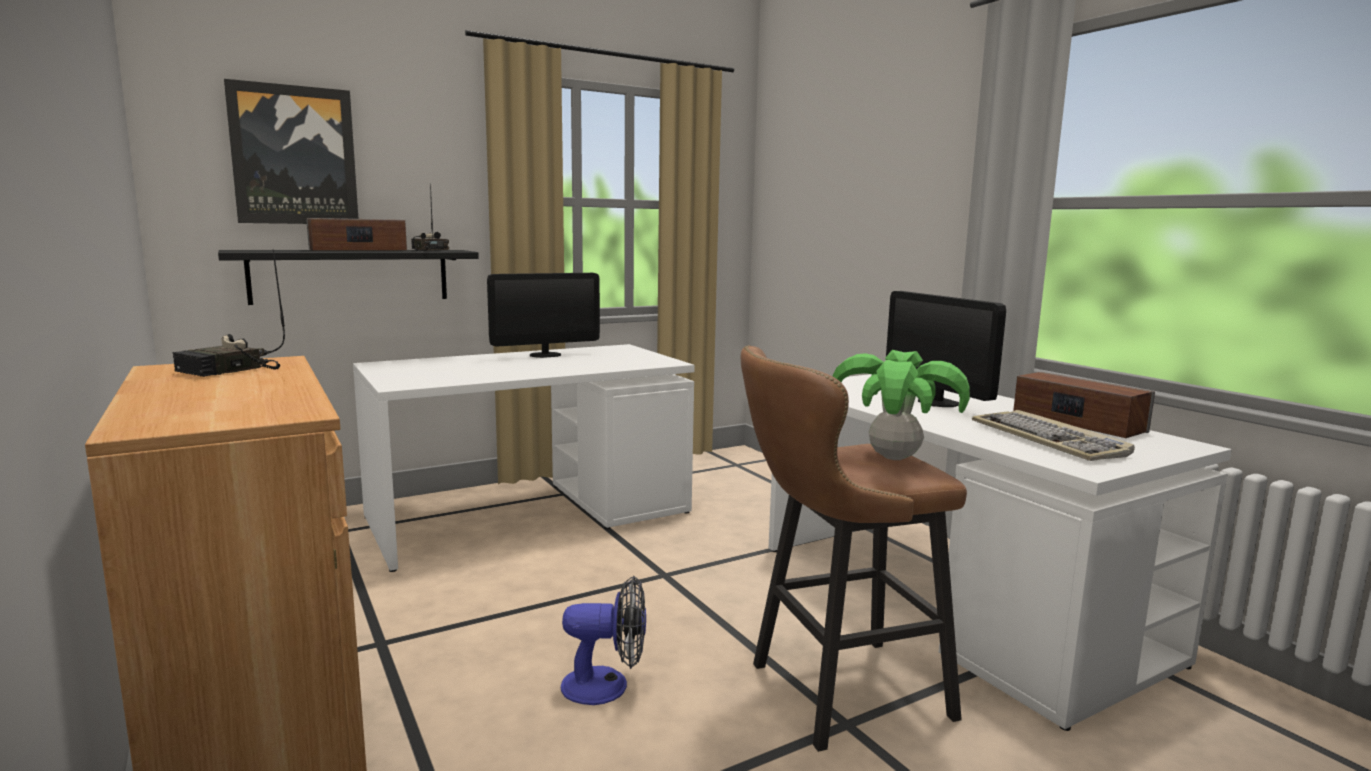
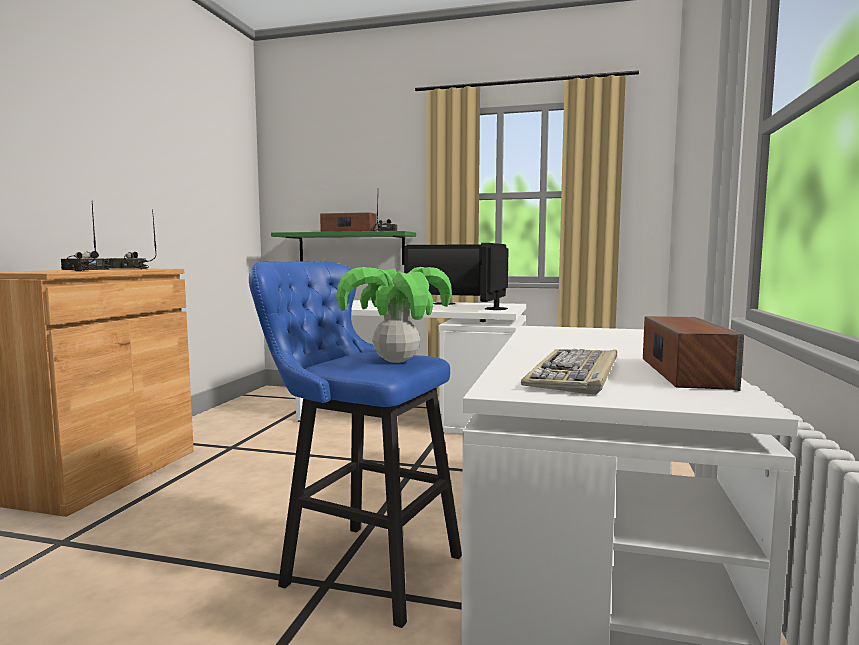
camera: 45 degrees right, 5 degrees down
black shelf [218,250,479,305] -> green shelf [271,231,416,265]
picture [224,79,358,224] -> none
fan [561,576,646,705] -> none
brown stool [741,345,967,752] -> blue stool [249,261,462,628]
monitor [886,291,1006,407] -> monitor moved to [480,243,508,310]
none -> radio [61,203,110,271]

